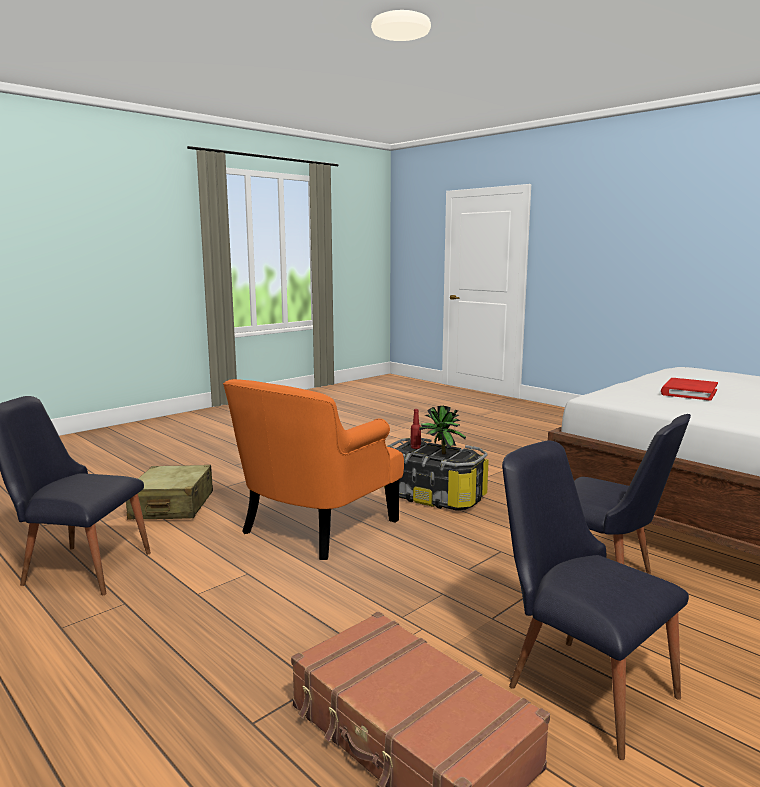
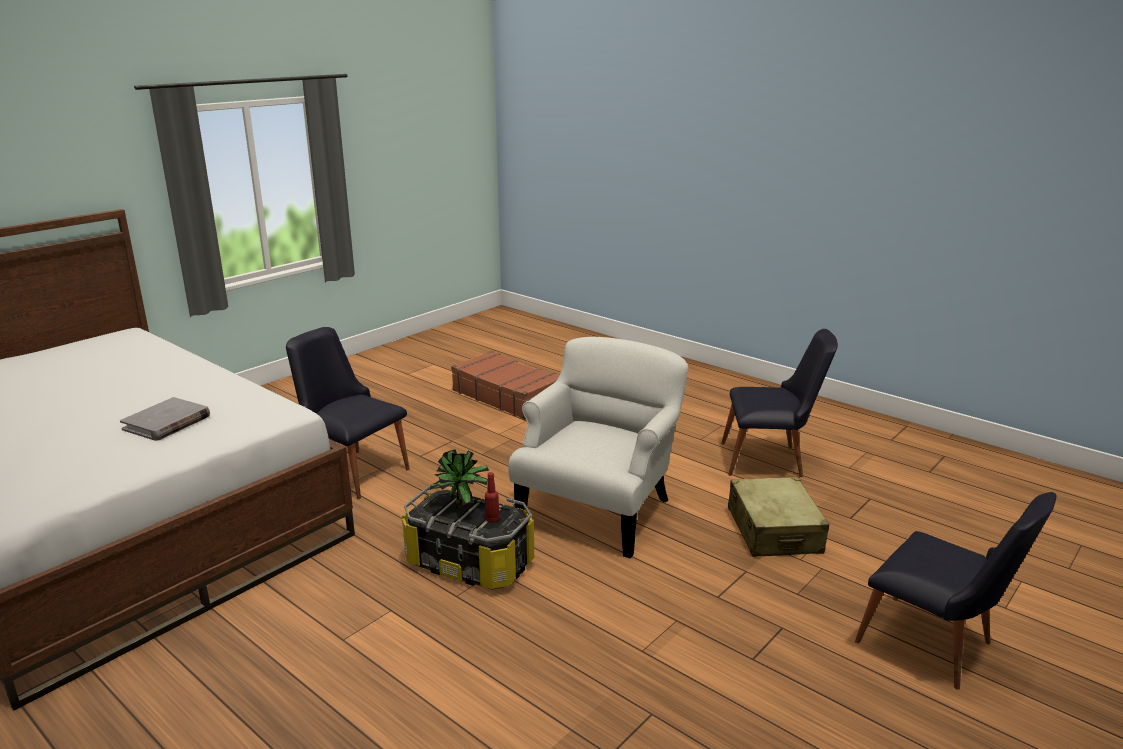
camera: 175 degrees right, 10 degrees up
orange armchair [223,379,404,560] -> white armchair [508,337,688,558]
black chair [502,440,689,760] -> black chair moved to [855,492,1057,690]
red book [661,378,718,401] -> grey book [120,397,210,441]

